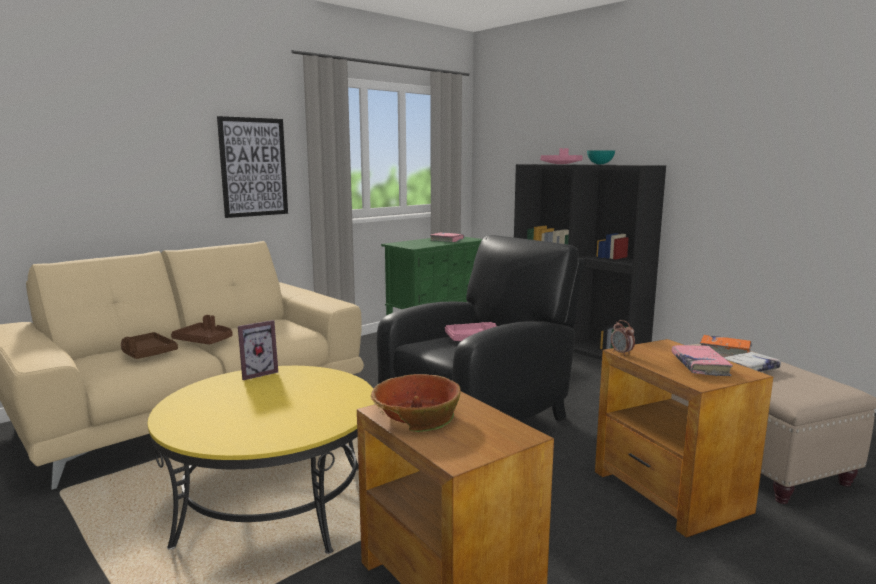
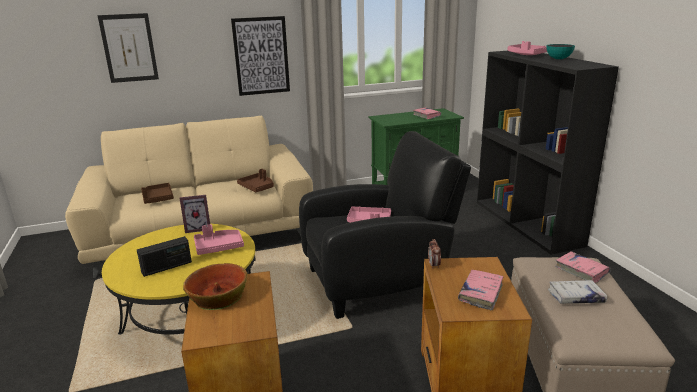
camera: 25 degrees right, 10 degrees up
brown tray [171,315,233,344] -> brown tray moved to [237,169,274,192]
orange book [700,335,752,355] -> pink book [555,251,611,283]
none -> picture [98,13,159,83]
none -> radio [137,236,192,277]
none -> pink tray [194,224,244,255]

